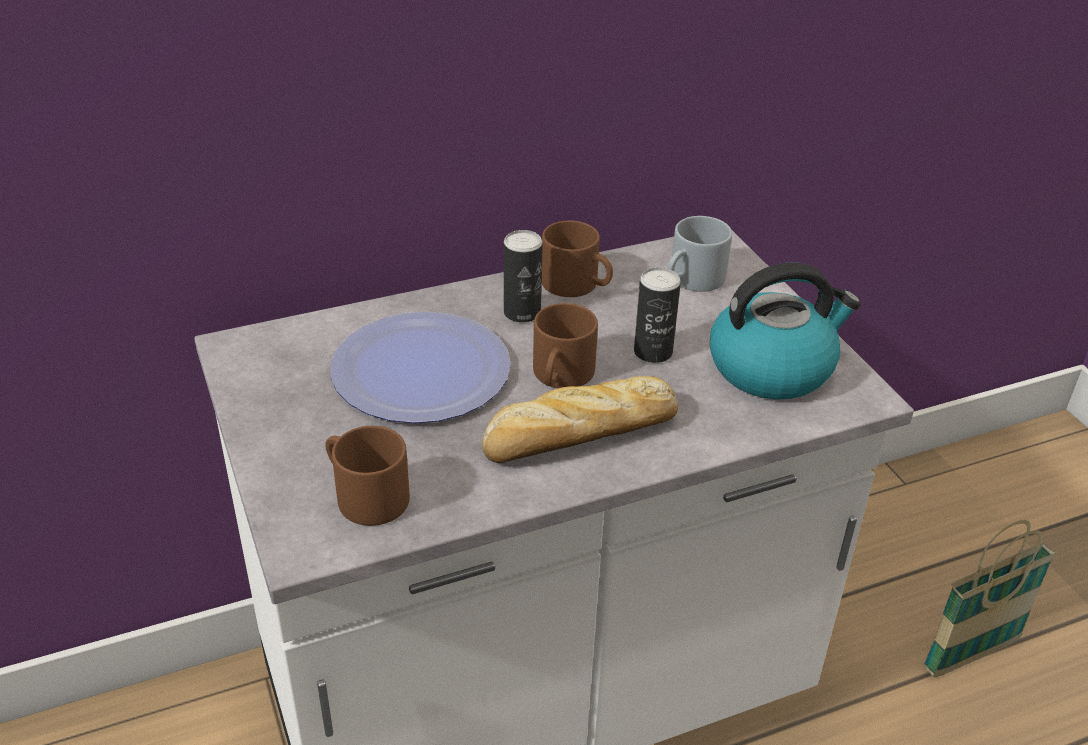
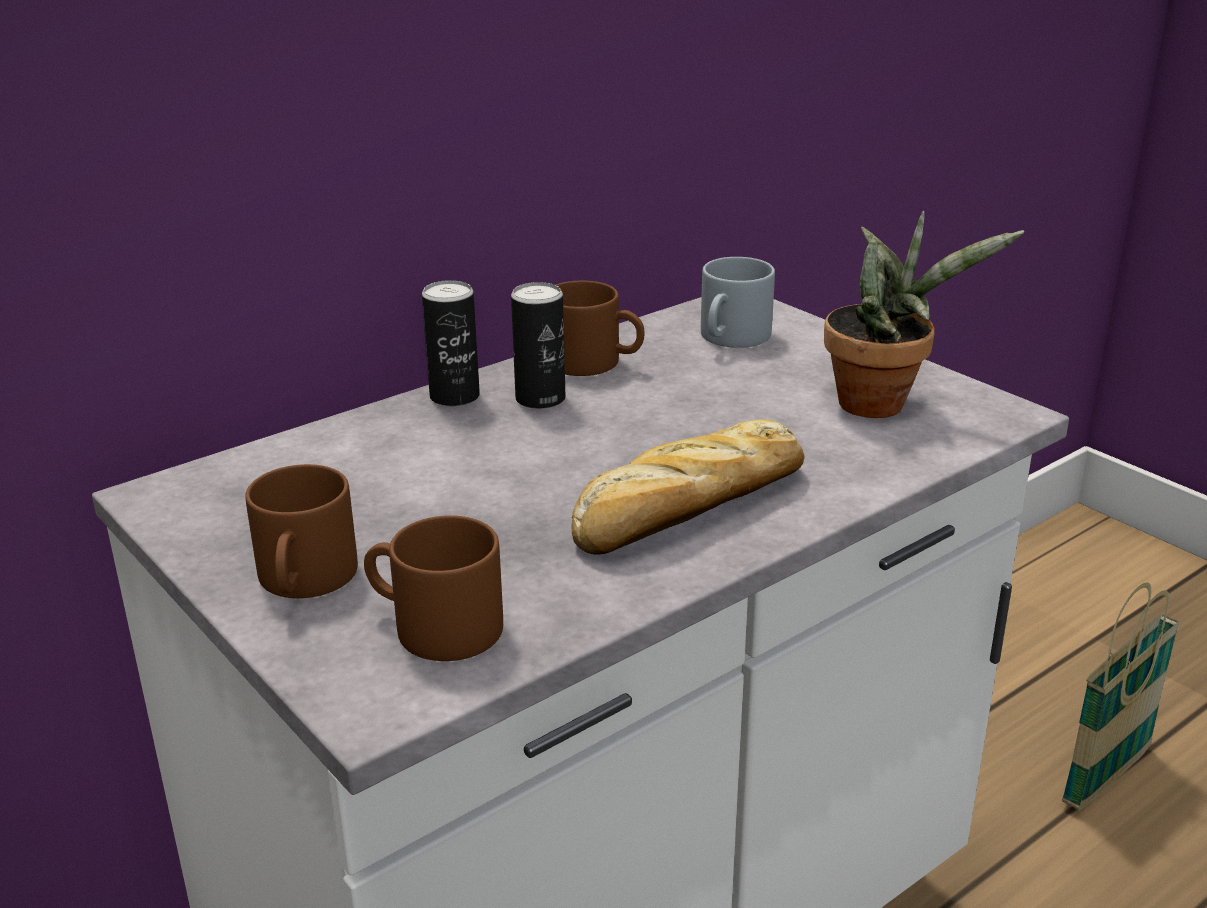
camera: 15 degrees left, 10 degrees down
plate [330,312,511,423] -> none
brown mug [533,303,598,388] -> brown mug moved to [245,464,358,598]
can [634,267,681,363] -> can moved to [422,280,480,406]
kettle [710,262,861,400] -> potted plant [824,211,1025,418]

